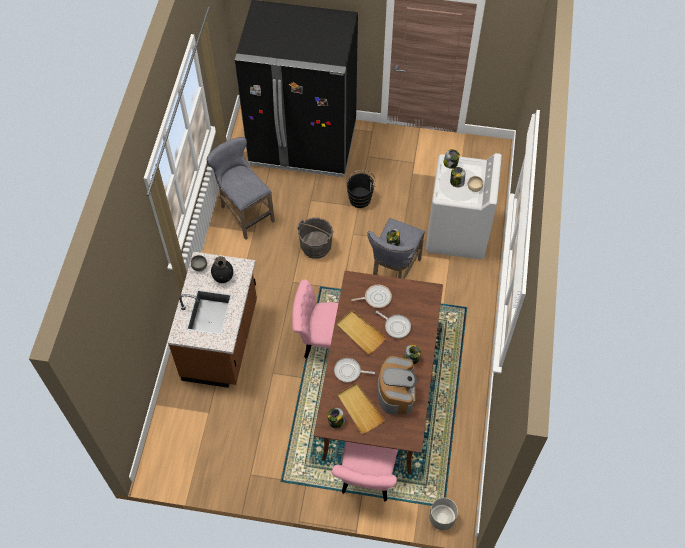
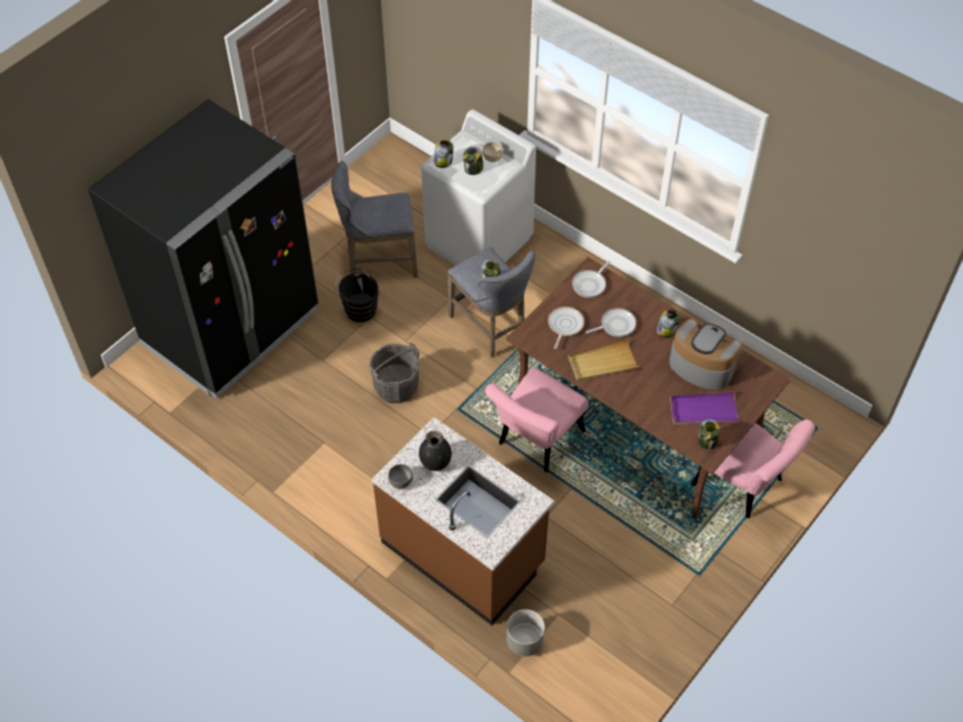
camera: 60 degrees left, 5 degrees down
grey stool [207,137,275,240] -> grey stool moved to [331,161,418,278]
frying pan [334,358,375,382] -> frying pan moved to [572,261,610,298]
beige tray [337,383,385,434] -> purple tray [670,391,740,425]
grey planter [429,498,458,530] -> grey planter moved to [507,609,545,657]

